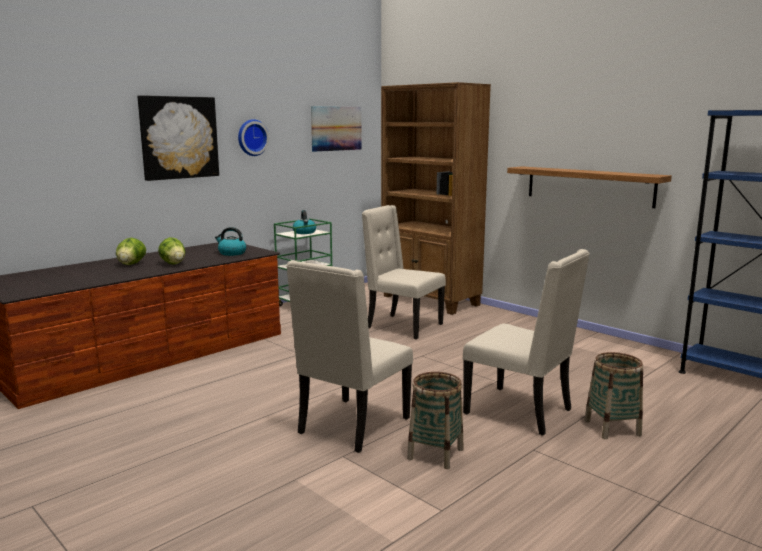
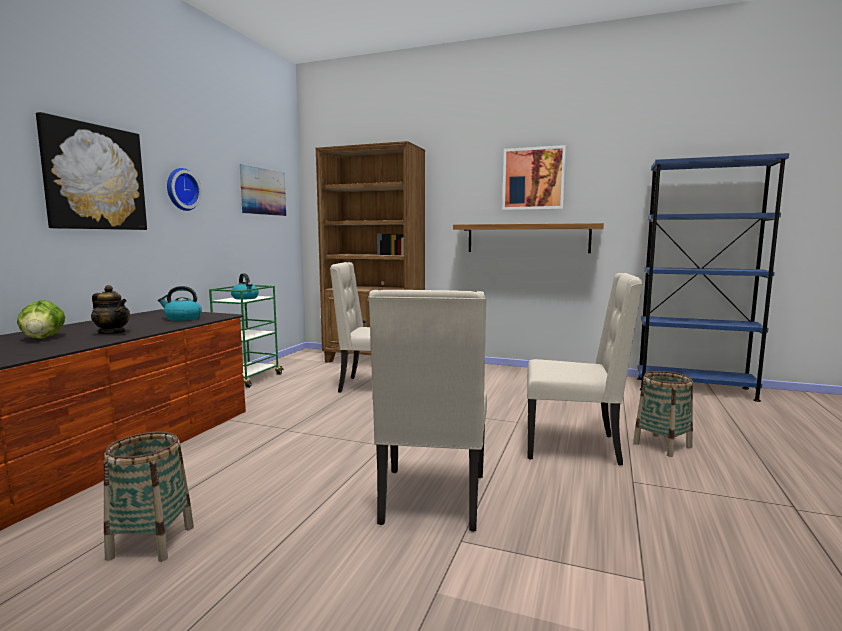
camera: 25 degrees left, 5 degrees down
lettuce [158,237,185,265] -> teapot [91,285,130,334]
basket [407,372,464,469] -> basket moved to [104,431,194,562]
none -> picture [502,145,566,210]

